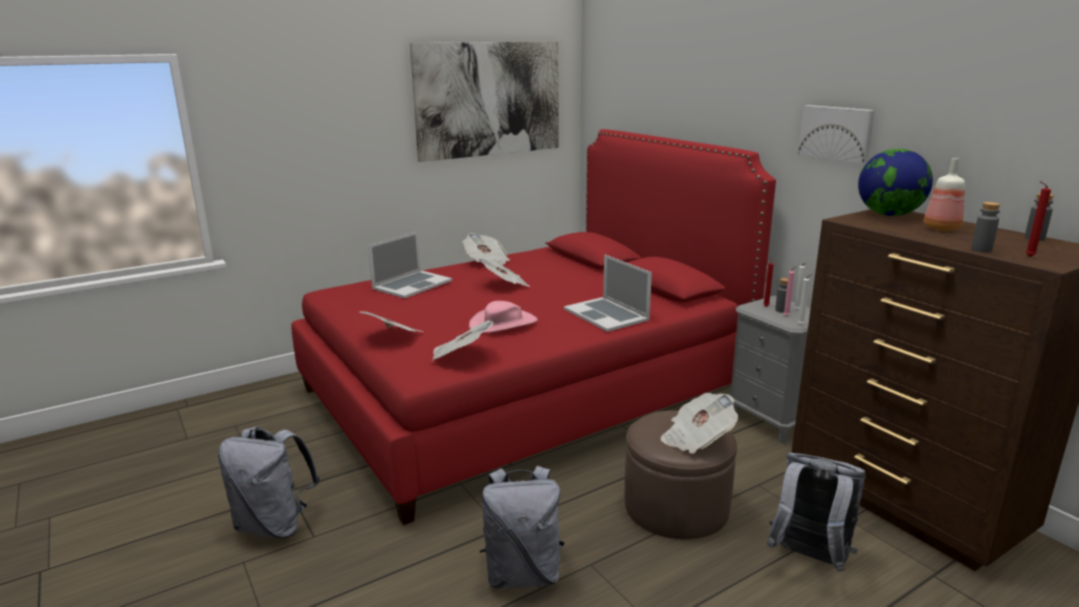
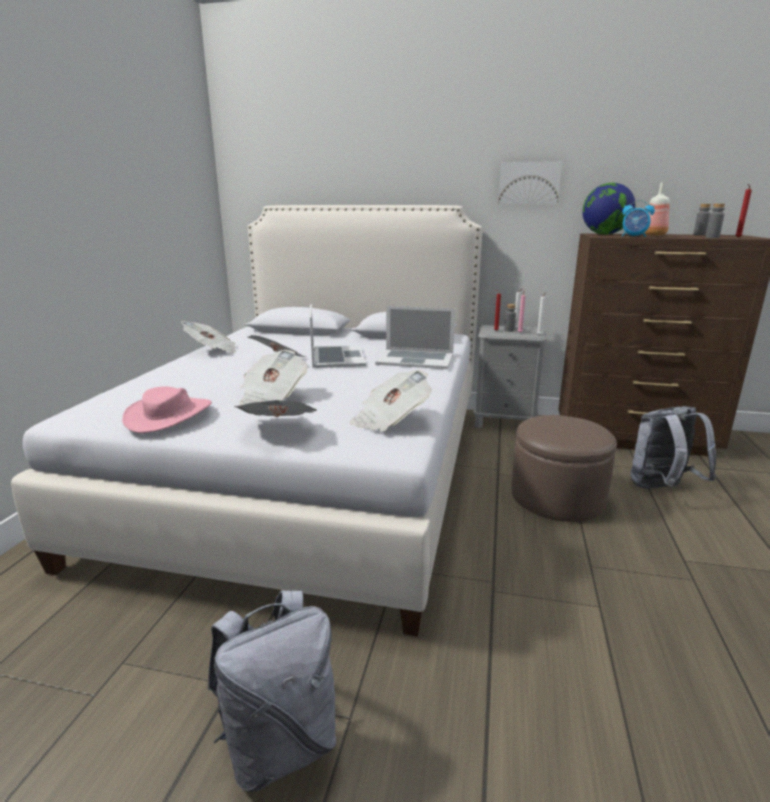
camera: 45 degrees left, 0 degrees up
red bed [291,129,776,525] -> white bed [11,205,483,637]
laptop [368,232,452,298] -> laptop moved to [310,304,366,368]
picture [410,42,559,162] -> none
pink hat [469,301,538,333] -> pink hat moved to [122,387,212,433]
grey backpack [480,466,565,589] -> none
newspaper [661,393,738,454] -> newspaper moved to [239,350,307,405]
none -> alarm clock [622,200,655,237]

